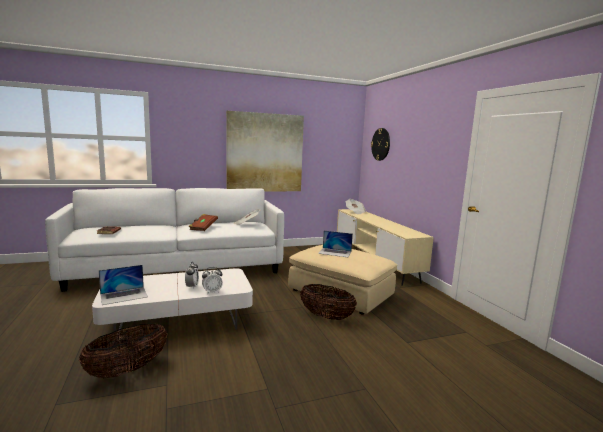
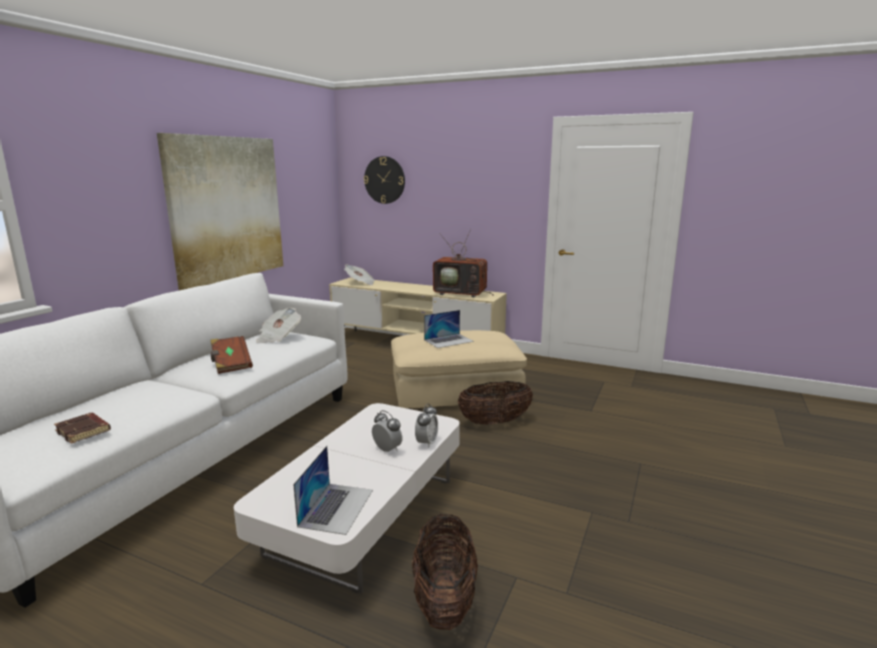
camera: 45 degrees left, 5 degrees up
none -> television [433,229,494,297]

